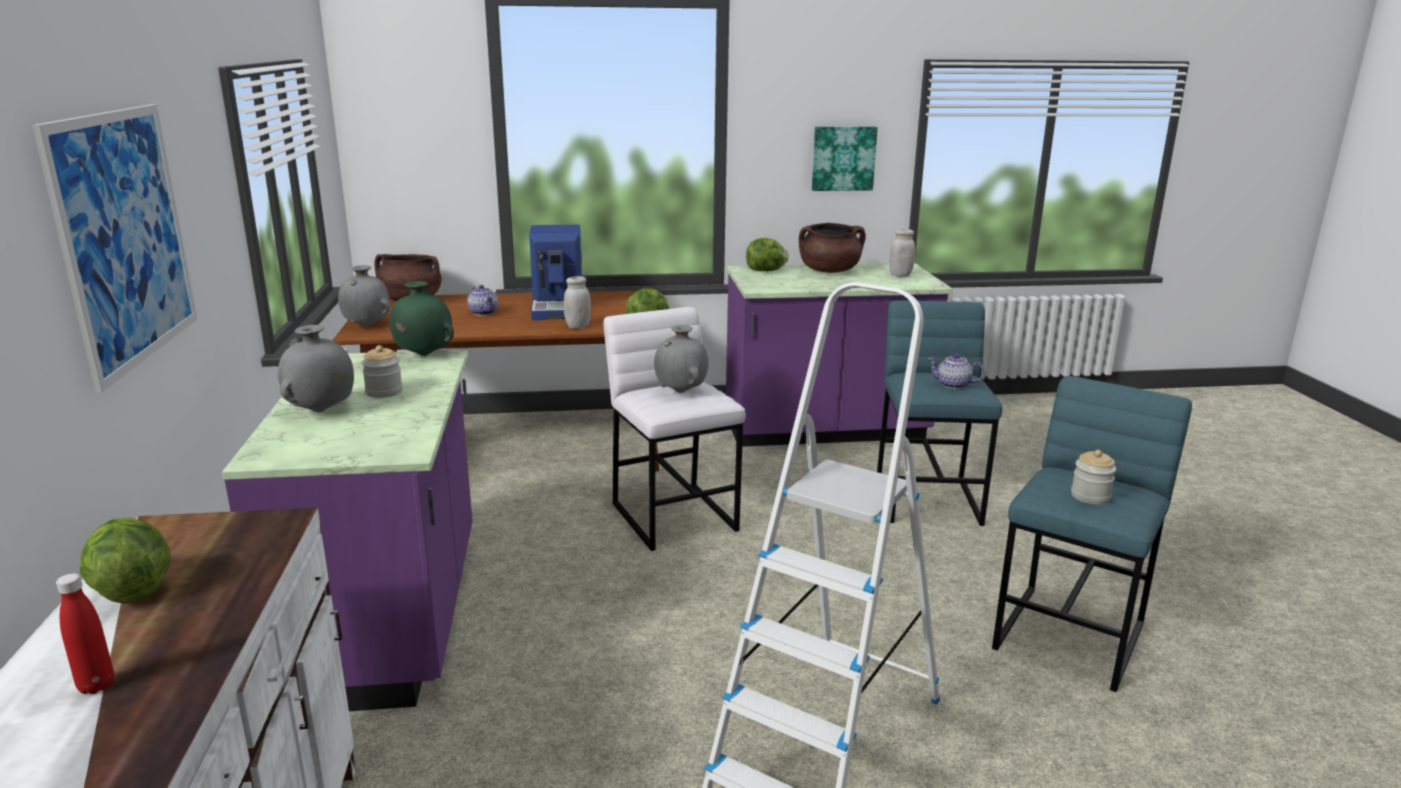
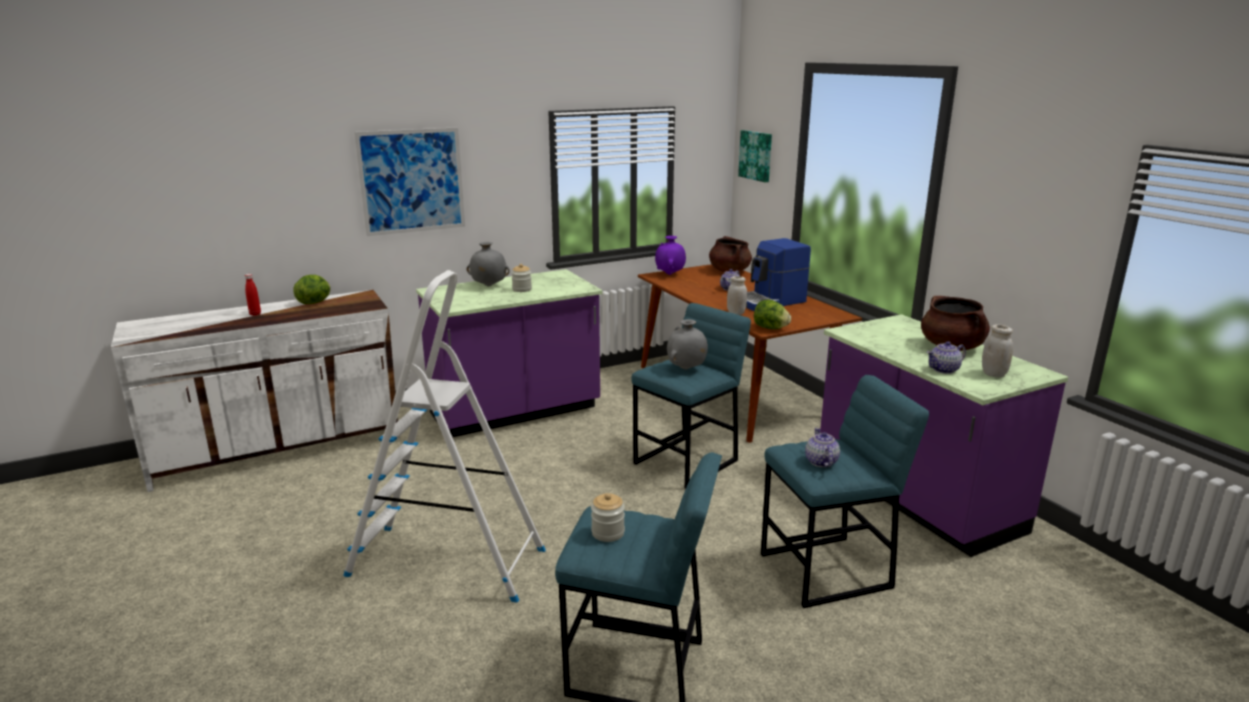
camera: 70 degrees right, 0 degrees up
grey vase [338,265,390,327] -> purple vase [655,236,686,275]
green vase [389,281,454,356] -> none
white stool [604,307,745,551] -> blue stool [631,303,751,489]
lettuce [746,238,789,271] -> none
picture [812,126,877,191] -> picture moved to [738,130,772,182]
none -> teapot [927,341,966,374]

